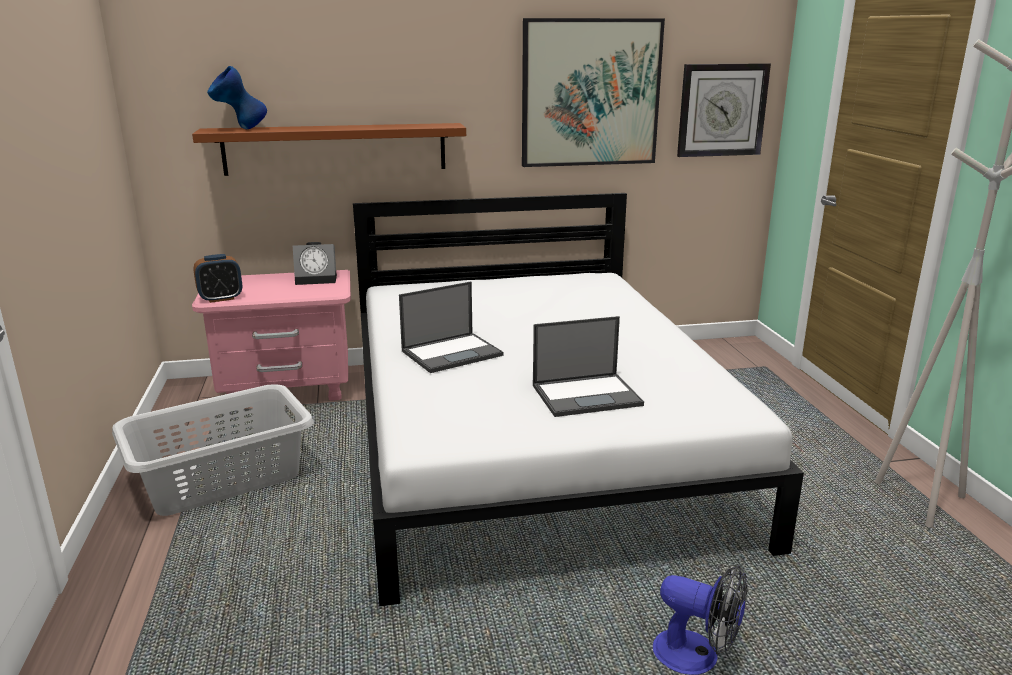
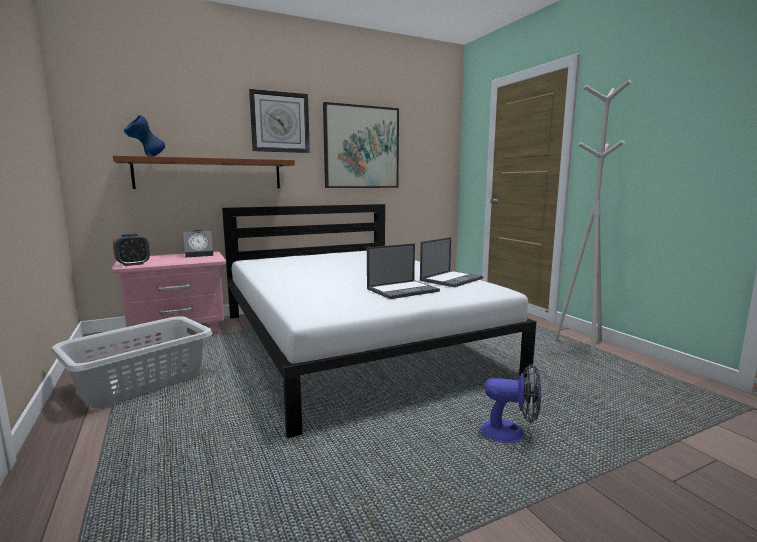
camera: 15 degrees left, 10 degrees down
laptop [399,281,503,373] -> laptop moved to [420,237,483,287]
wall clock [677,63,771,157] -> wall clock moved to [249,89,310,153]

